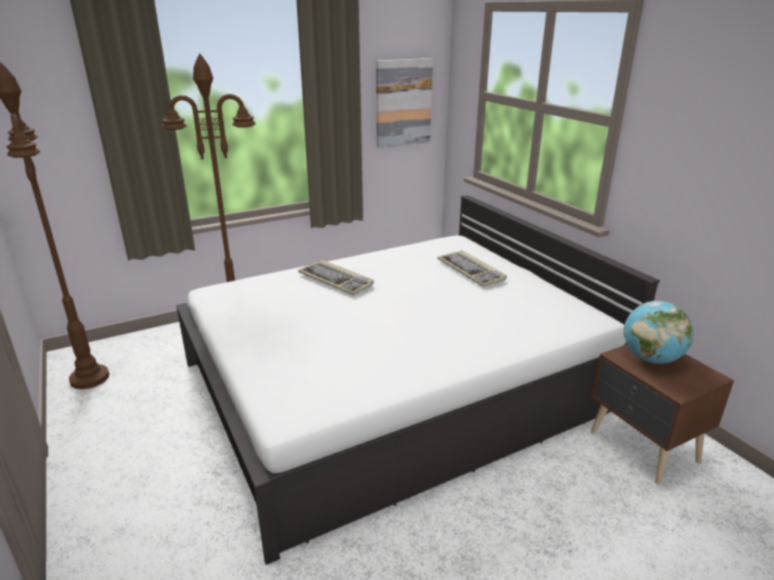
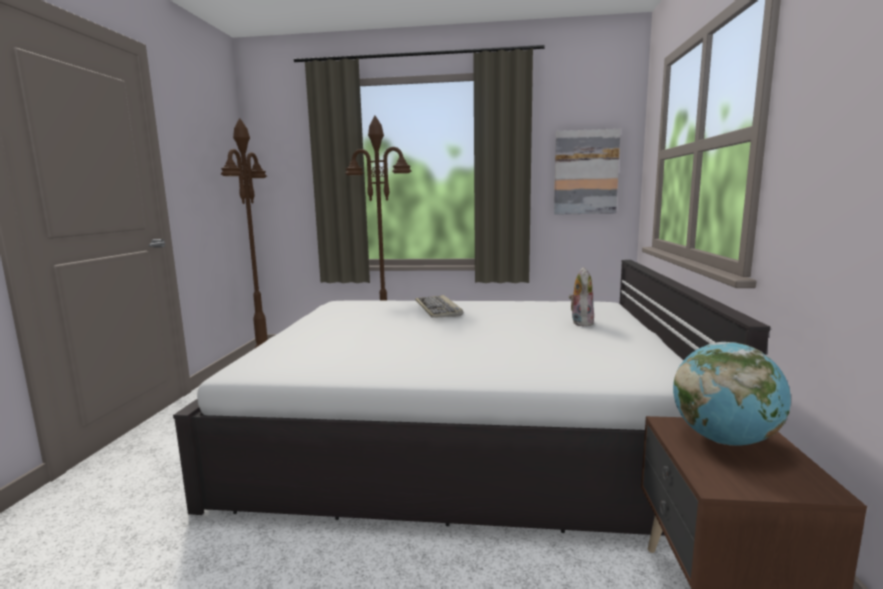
camera: 35 degrees right, 15 degrees down
keyboard [437,250,507,287] -> plush toy [569,267,594,327]

